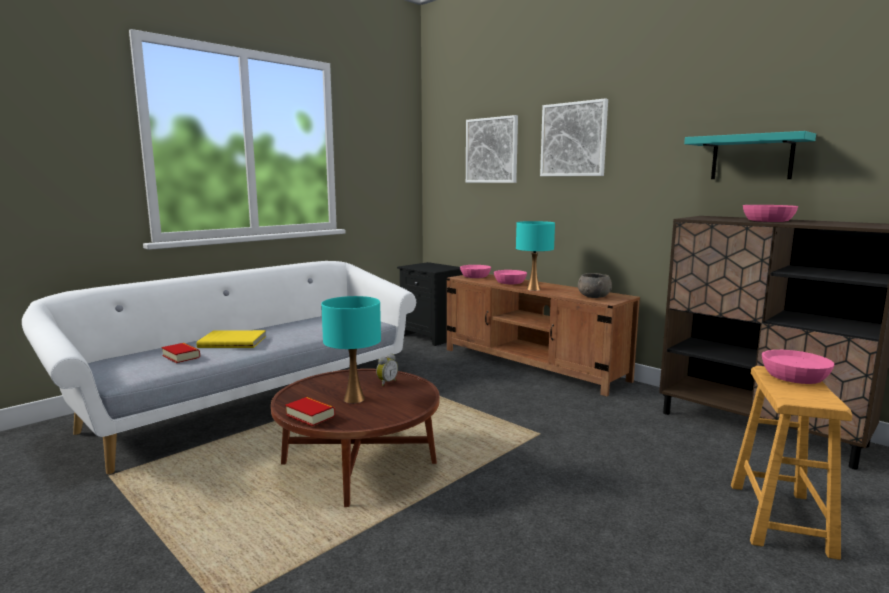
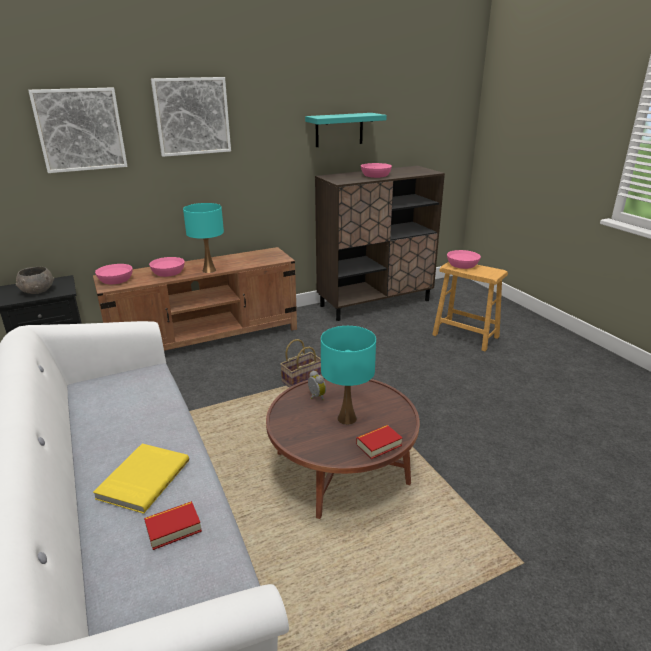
camera: 70 degrees left, 15 degrees up
grey bowl [578,273,612,298] -> grey bowl moved to [16,267,54,294]
none -> basket [280,339,322,388]

